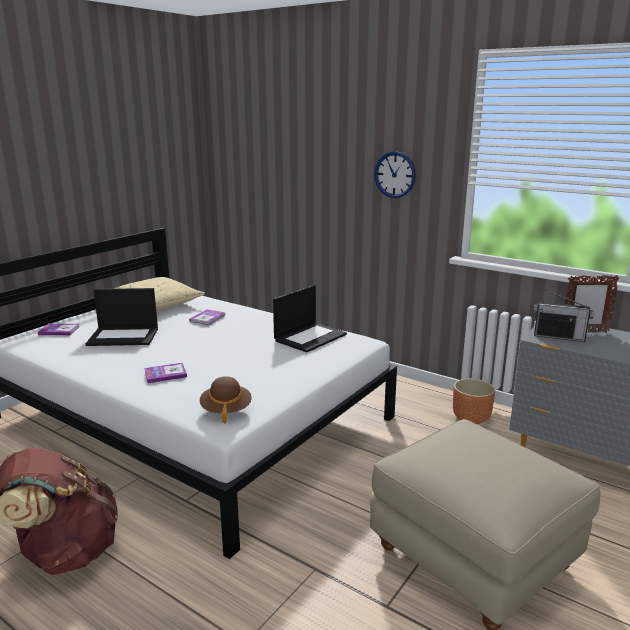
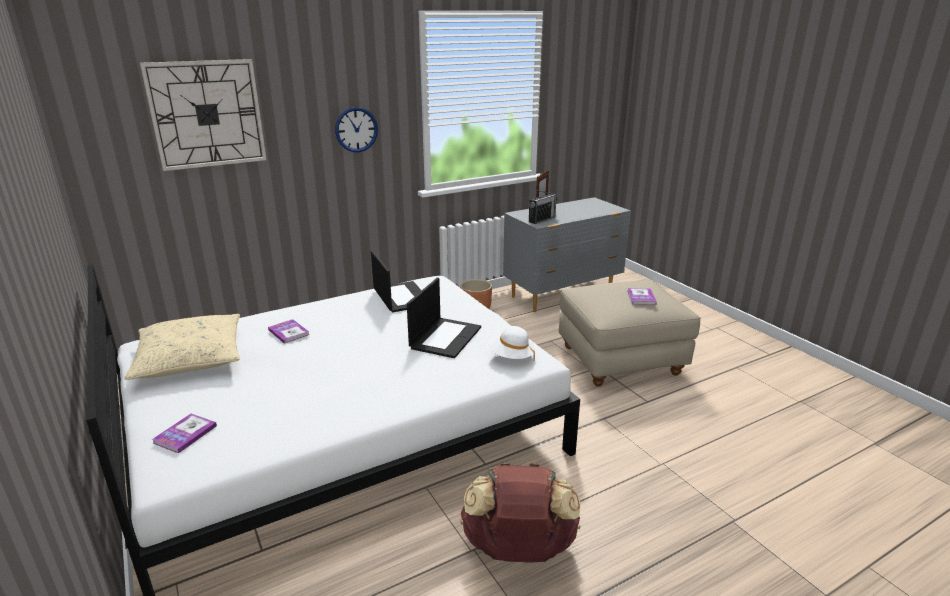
camera: 65 degrees left, 5 degrees up
laptop [85,288,158,346] -> laptop moved to [407,278,481,358]
book [144,363,187,383] -> book moved to [627,288,657,305]
brown hat [200,376,252,424] -> white hat [489,326,535,361]
none -> wall clock [140,59,267,171]

